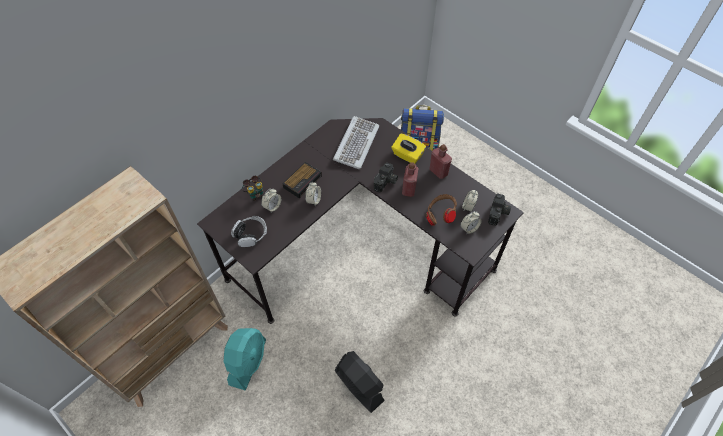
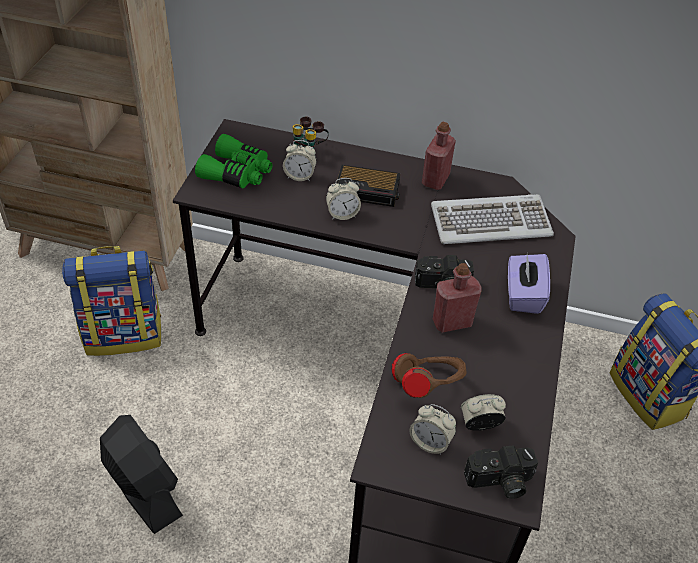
camera: 60 degrees right, 10 degrees down
turquoise fan [224,328,266,390] -> backpack [62,246,162,356]
headphones [231,216,267,247] -> green binoculars [195,134,273,188]
black fan [335,351,385,413] -> black fan turned 60 degrees counterclockwise [100,415,183,534]
yellow tissue box [391,134,426,163] -> purple tissue box [508,254,550,314]
red bottle [429,144,452,179] -> red bottle moved to [422,122,456,190]

